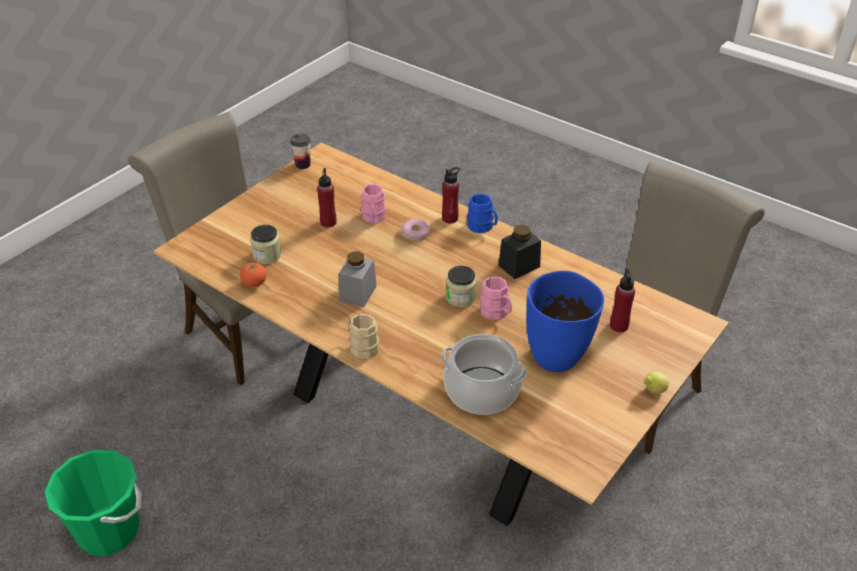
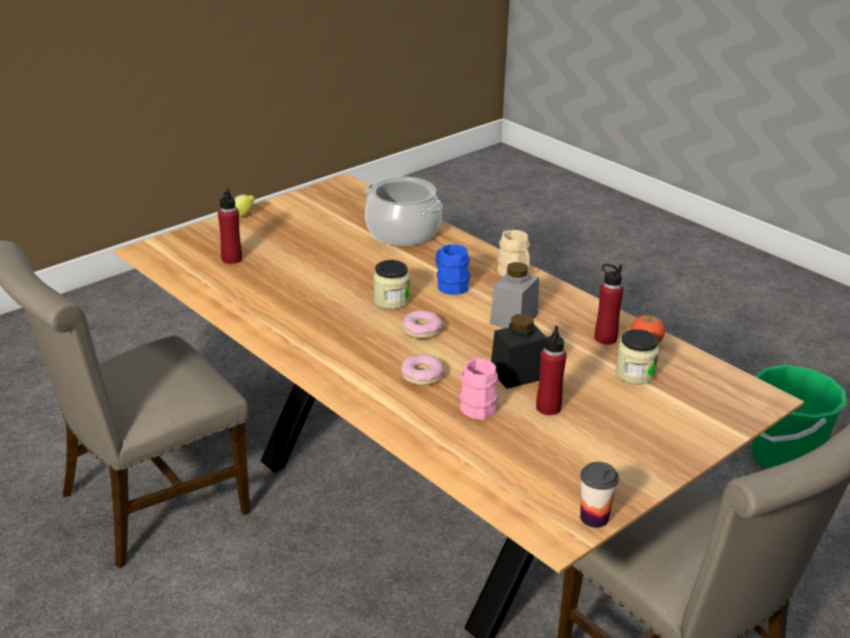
camera: 170 degrees left, 10 degrees down
red bottle [442,167,460,224] -> red bottle moved to [595,264,624,345]
blue mug [467,194,498,233] -> blue mug moved to [435,244,471,295]
pink mug [480,277,512,320] -> none
black jar [498,225,541,279] -> black jar moved to [491,314,547,389]
blue vase [527,271,604,372] -> none
none -> donut [402,310,443,339]

